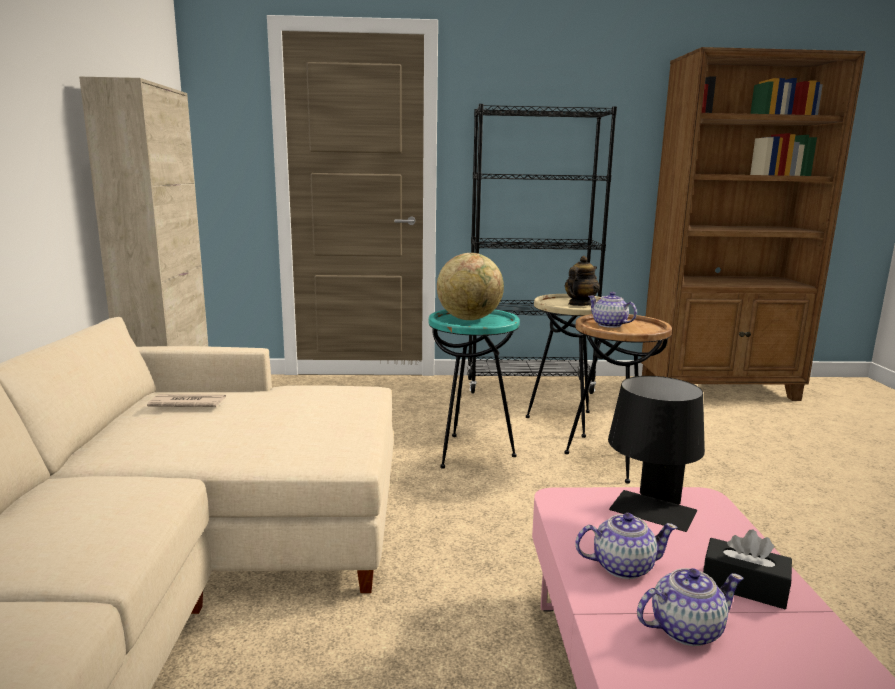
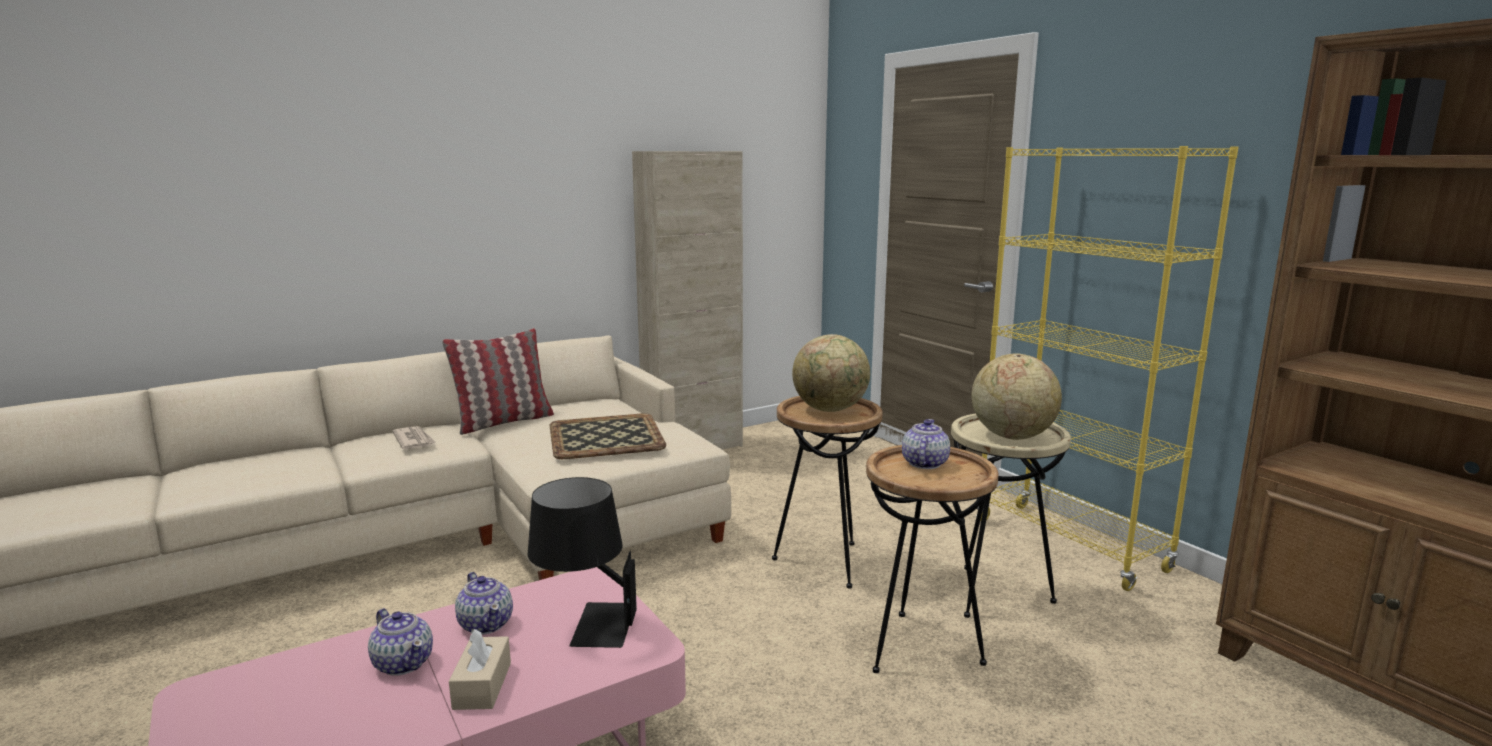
camera: 60 degrees right, 0 degrees up
newspaper [147,394,226,407] -> newspaper moved to [392,426,436,449]
turquoise side table [429,310,520,469] -> brown side table [772,396,883,589]
black bookcase [467,104,617,394] -> yellow bookcase [976,146,1239,591]
teapot [565,256,600,306] -> globe [971,353,1062,440]
black tissue box [703,530,792,609] -> beige tissue box [449,629,511,710]
none -> pillow [442,328,554,435]
none -> tray [550,413,666,459]

